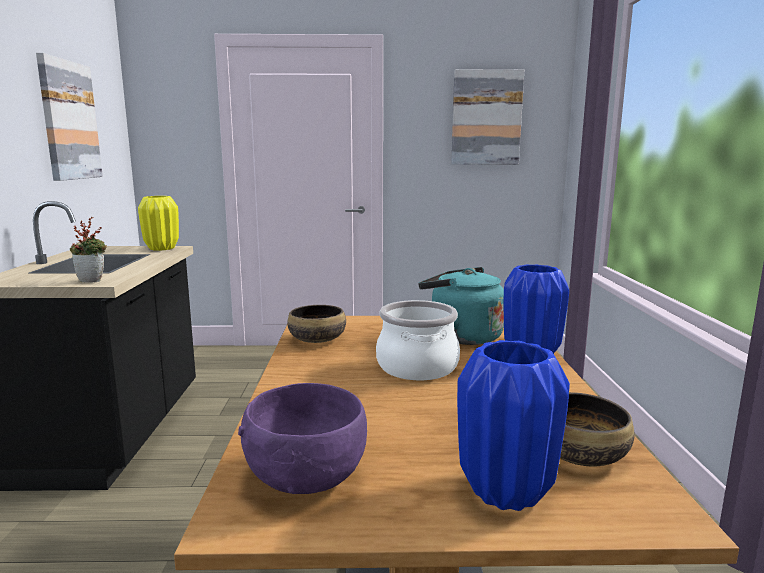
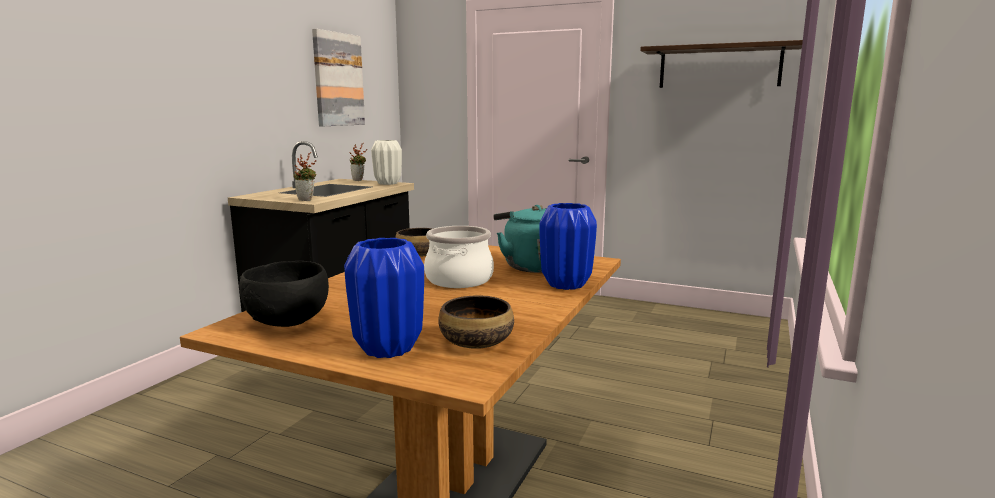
camera: 25 degrees right, 0 degrees up
yellow vase [138,196,179,251] -> white vase [371,140,402,185]
purple bowl [238,383,367,494] -> black bowl [239,261,329,327]
picture [451,69,524,165] -> shelf [640,40,803,88]
none -> potted plant [349,143,367,181]

